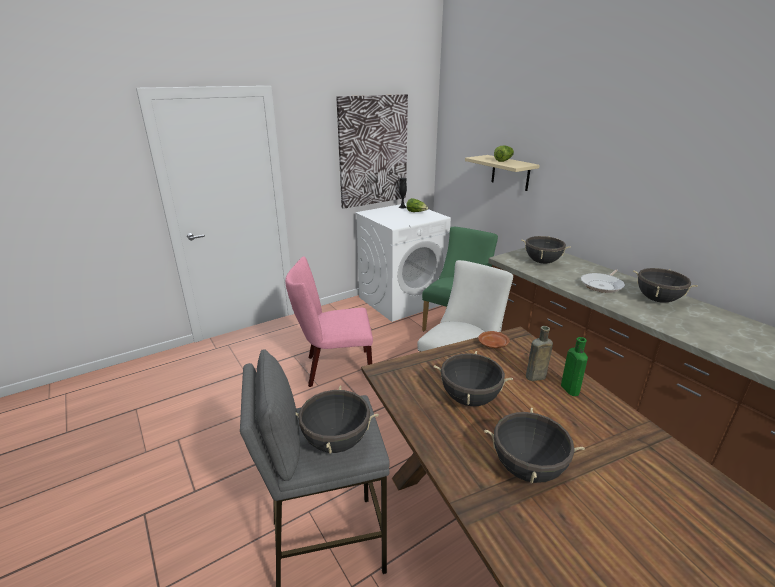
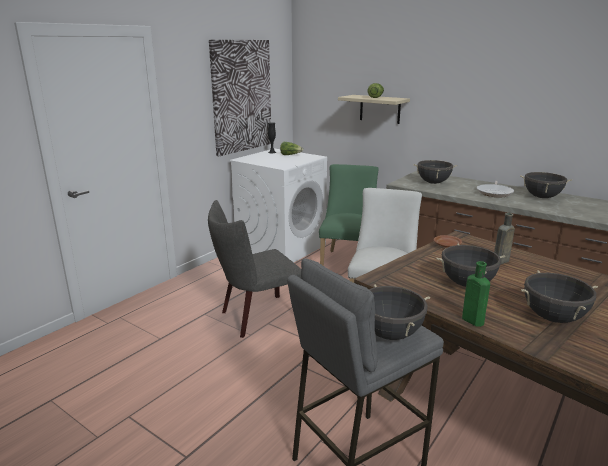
camera: 20 degrees left, 5 degrees down
pink chair [285,256,373,387] -> grey chair [208,200,301,338]
green bottle [561,337,588,396] -> green bottle moved to [462,261,490,327]

